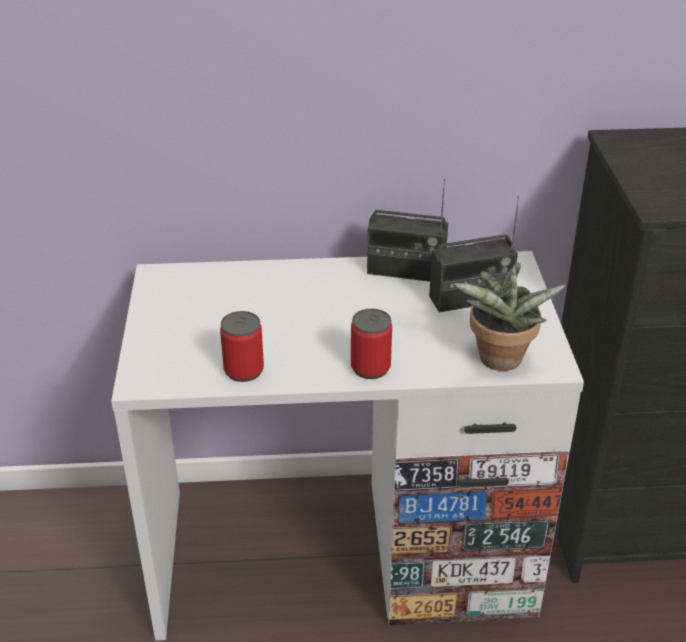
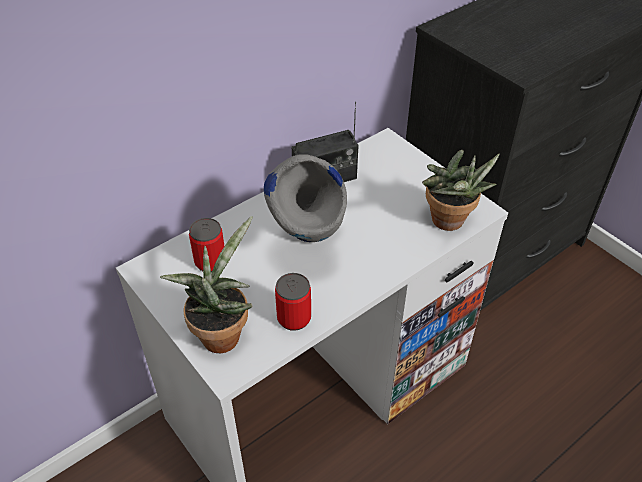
camera: 35 degrees left, 10 degrees up
can [351,308,392,379] -> can moved to [189,218,224,272]
radio [429,195,519,312] -> none
none -> potted plant [160,216,253,353]
none -> grey vase [264,154,347,242]

